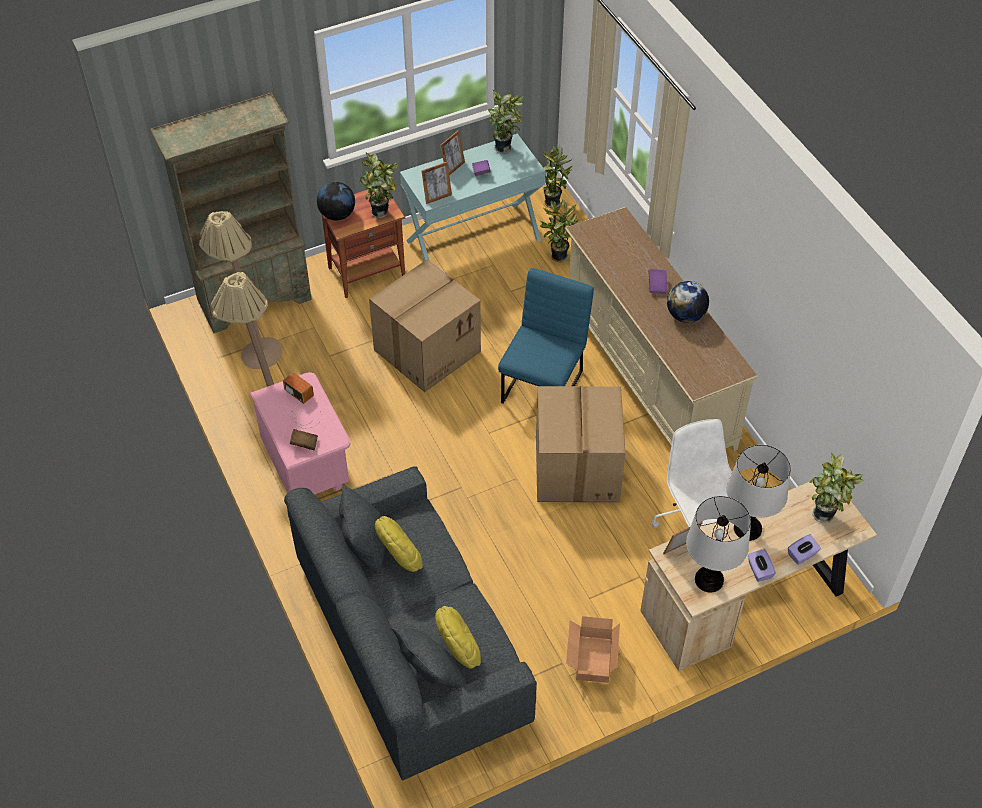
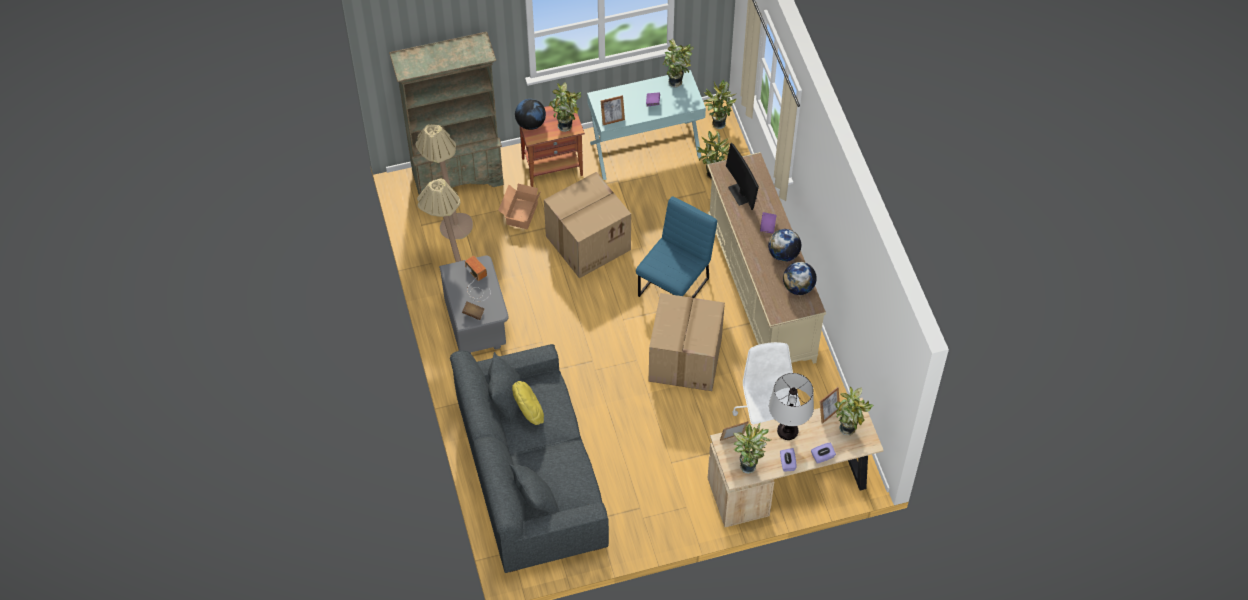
camera: 10 degrees right, 5 degrees up
pink nightstand [250,372,350,495] -> grey nightstand [439,256,508,353]
yellow pillow [435,606,481,669] -> none
picture frame [440,131,465,175] -> picture frame moved to [820,387,840,424]
cardboard box [566,616,620,683] -> cardboard box moved to [498,184,541,229]
table lamp [686,496,751,592] -> potted plant [733,423,772,474]
none -> monitor [726,143,759,210]
none -> globe [783,262,817,295]

